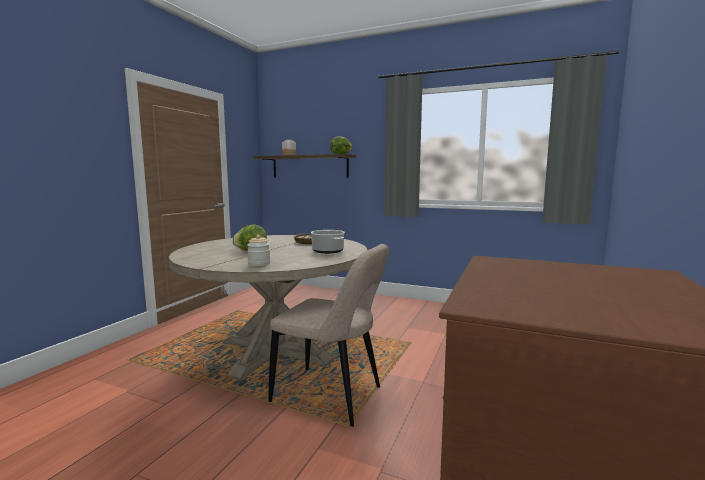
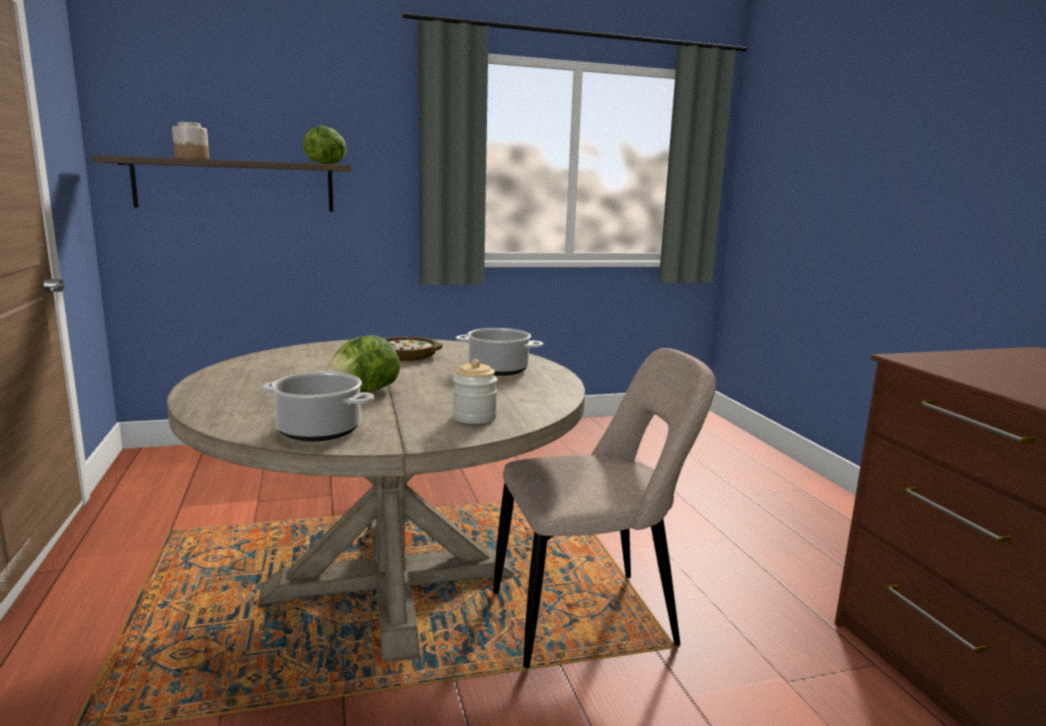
camera: 40 degrees left, 5 degrees up
none -> cooking pot [263,372,374,441]

